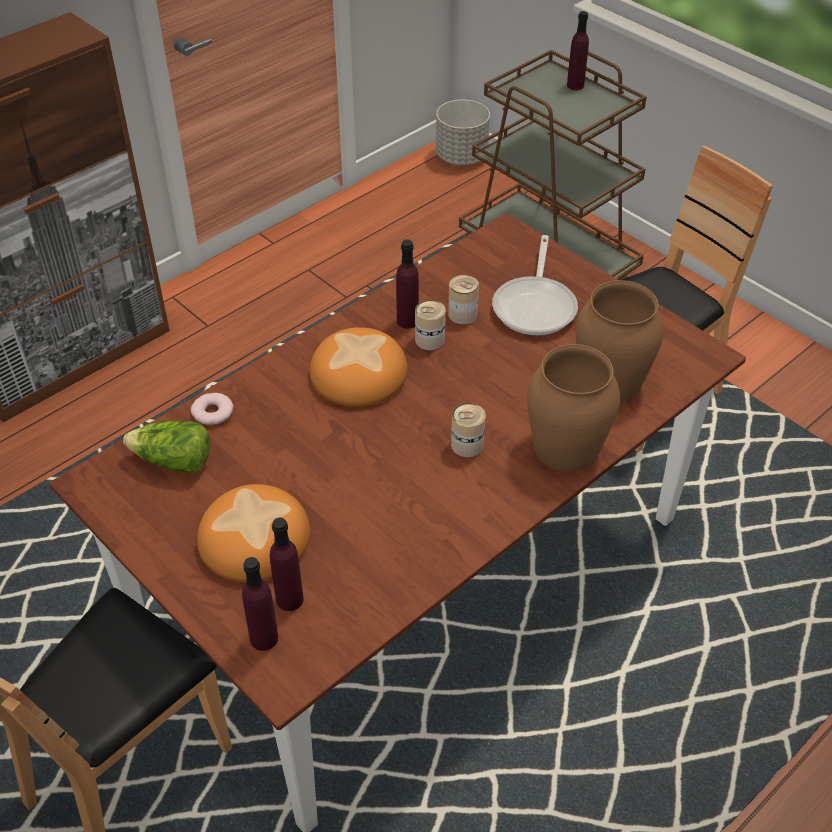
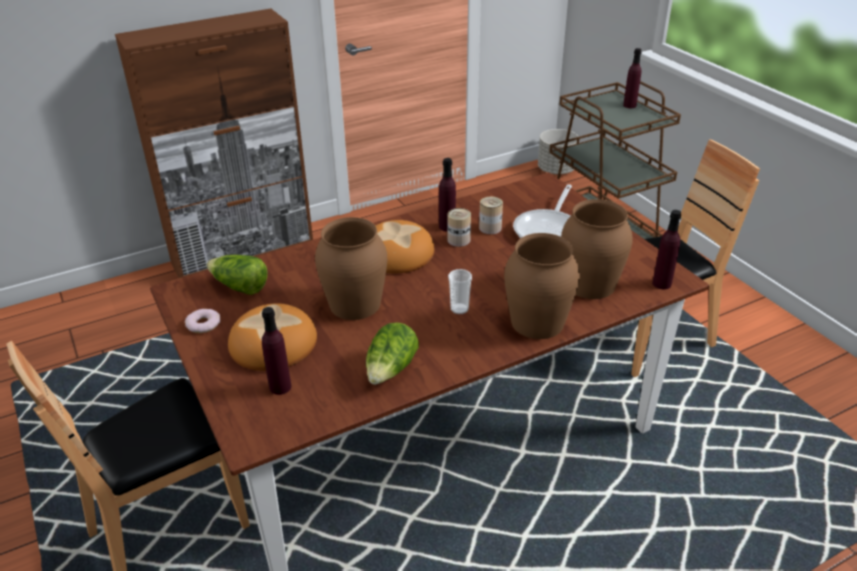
camera: 15 degrees right, 10 degrees down
donut [191,393,234,425] -> donut moved to [185,309,220,333]
purple bottle [242,557,278,651] -> purple bottle moved to [652,210,681,289]
can [451,403,486,457] -> cup [448,269,472,314]
none -> brown vase [315,217,387,320]
none -> lettuce [366,322,419,385]

